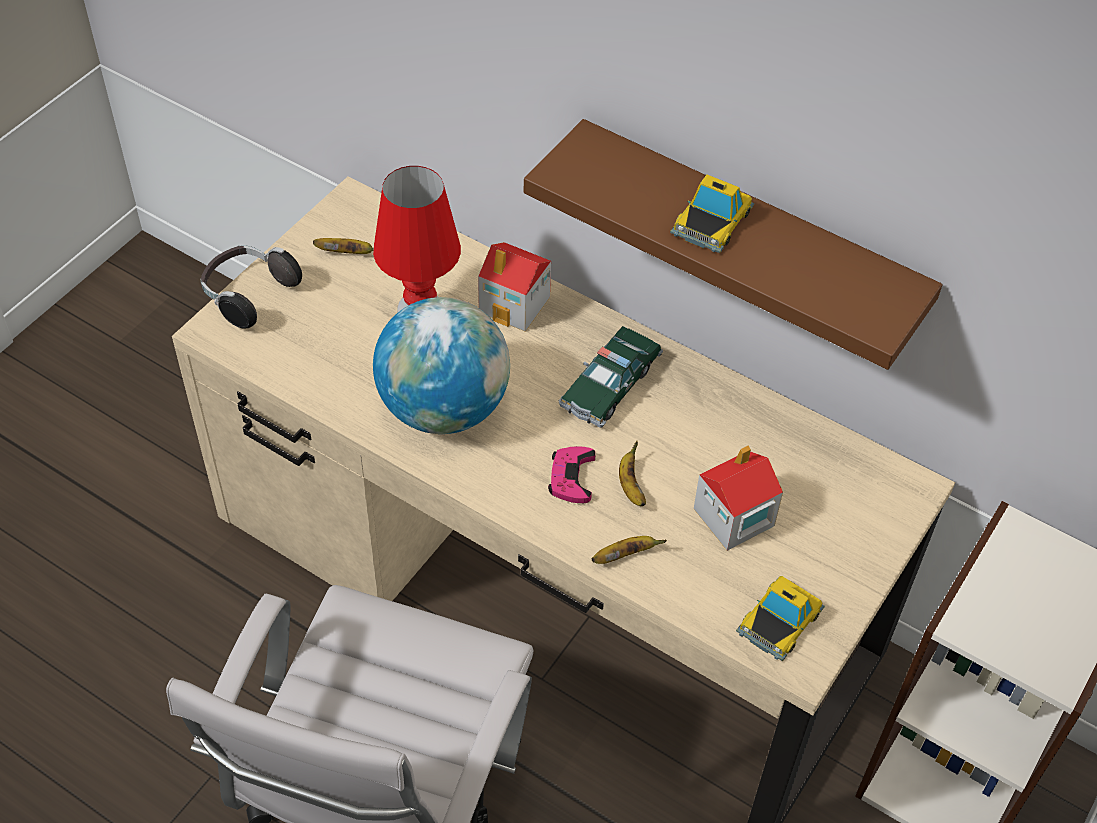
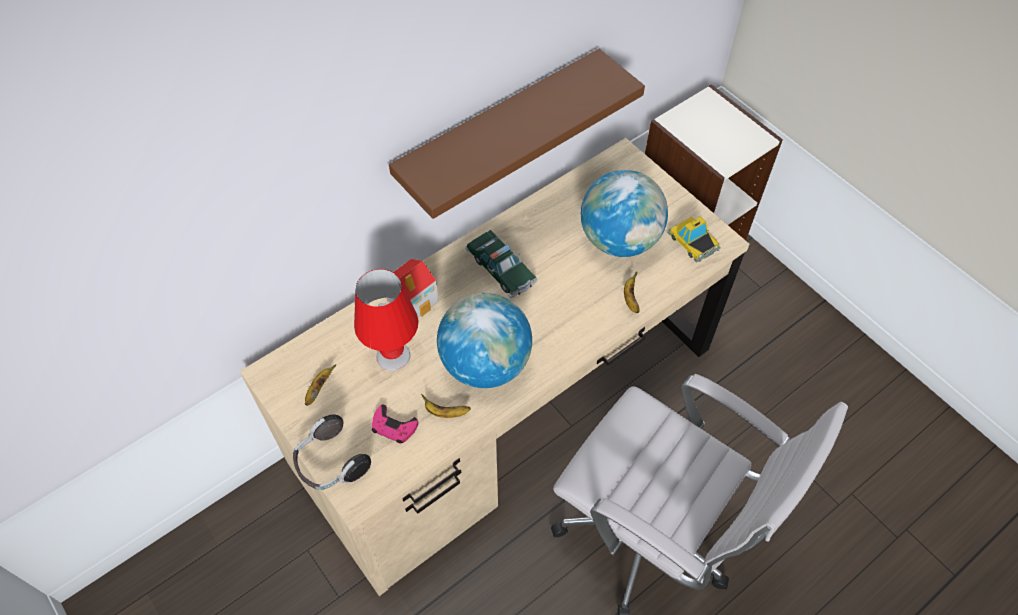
camera: 70 degrees left, 5 degrees up
pink game controller [548,446,595,503] -> pink game controller moved to [371,404,418,443]
banana [619,441,646,506] -> banana moved to [421,394,471,418]
toy car [670,175,754,253] -> none
toy house [694,445,783,551] -> globe [581,170,668,257]

